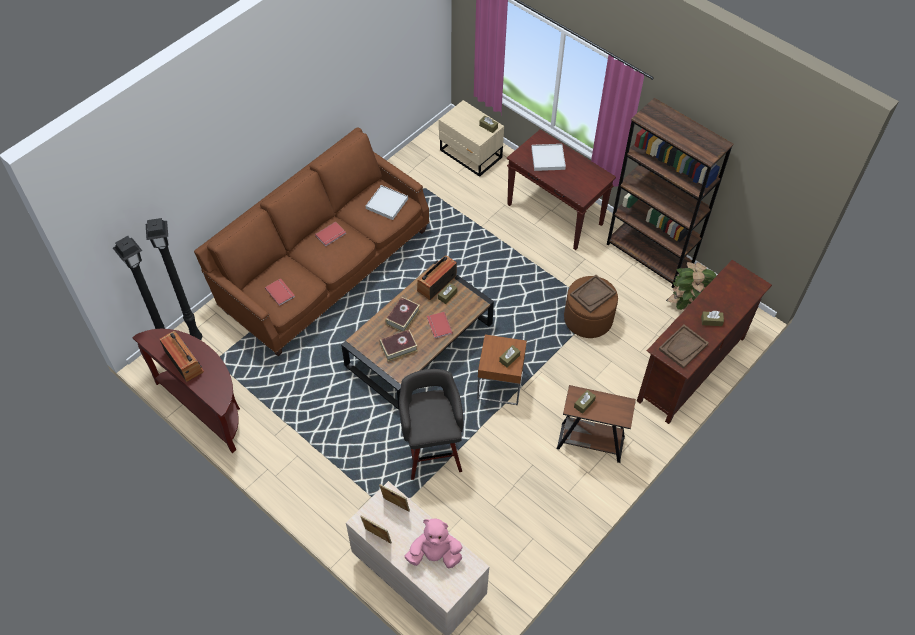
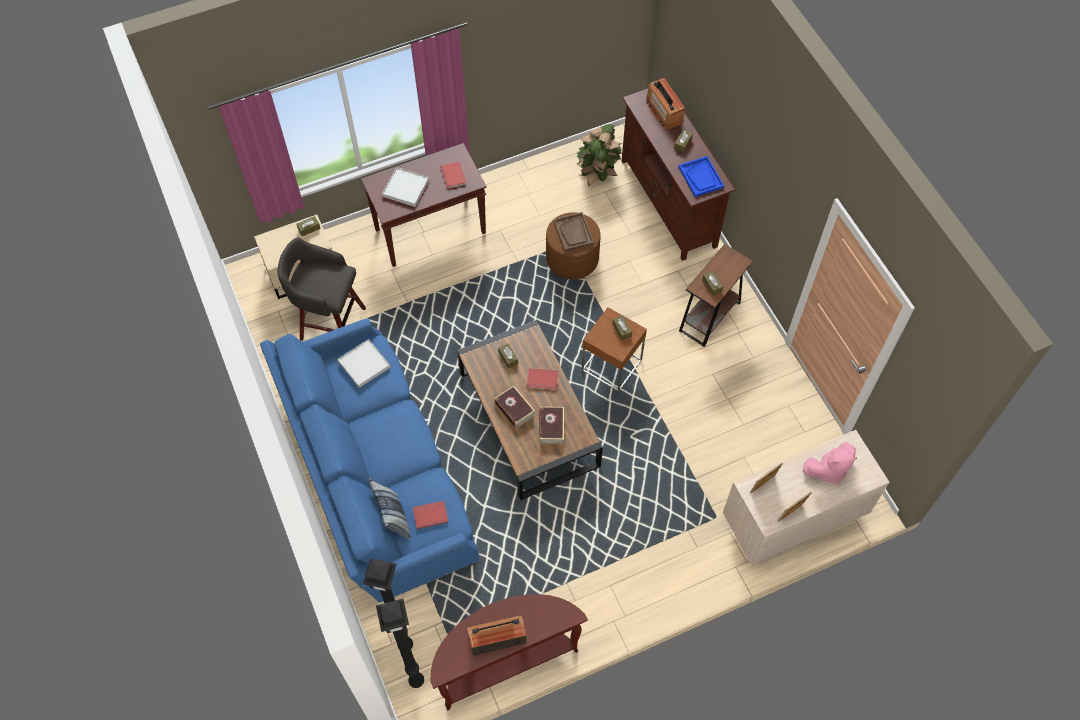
camera: 65 degrees left, 5 degrees up
brown sofa [194,127,430,356] -> blue sofa [260,318,480,603]
red book [315,222,346,246] -> red book moved to [440,161,467,189]
grey stool [399,369,463,480] -> grey stool moved to [278,237,366,341]
pink plush toy [404,519,462,568] -> pink plush toy turned 135 degrees counterclockwise [803,442,857,485]
radio [417,255,457,300] -> radio moved to [645,78,685,130]
brown bookcase [607,98,733,288] -> none
brown tray [659,325,709,369] -> blue tray [678,156,724,197]
none -> pillow [369,478,410,539]

